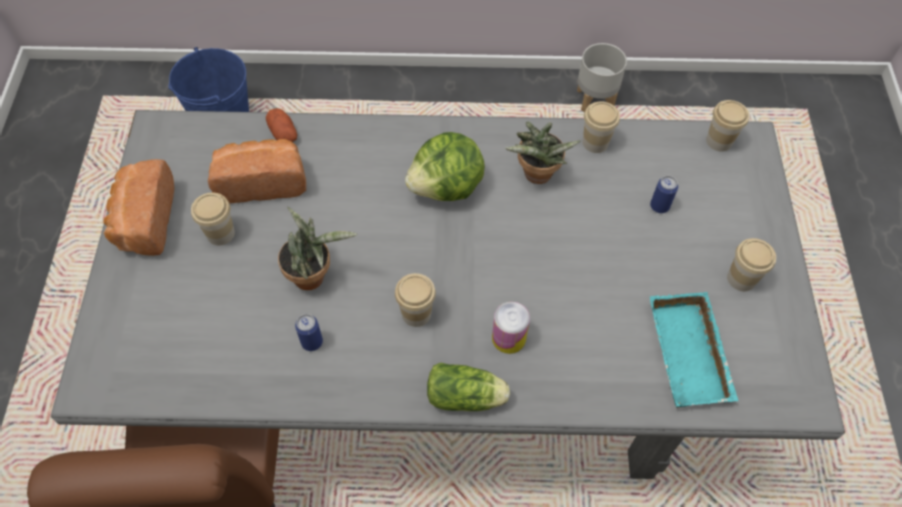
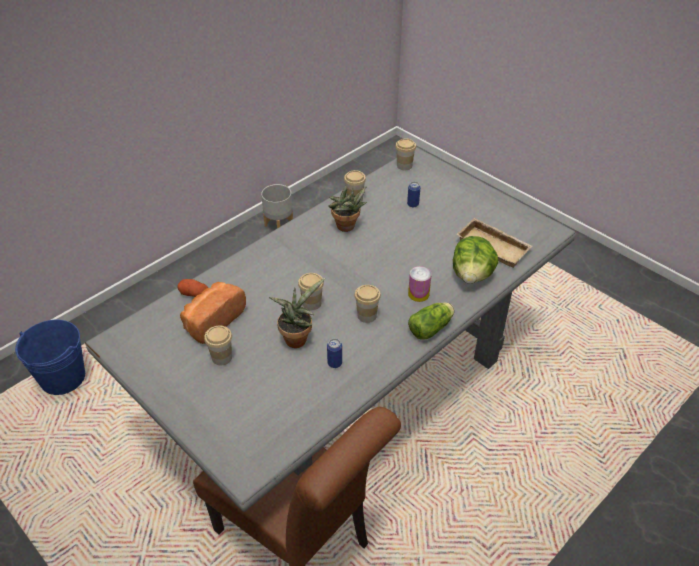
camera: 45 degrees left, 15 degrees down
bread [103,159,174,256] -> none
lettuce [405,132,485,201] -> lettuce moved to [453,236,499,284]
turquoise tray [650,292,738,408] -> beige tray [457,218,532,268]
cup [727,238,776,291] -> cup moved to [298,273,324,310]

